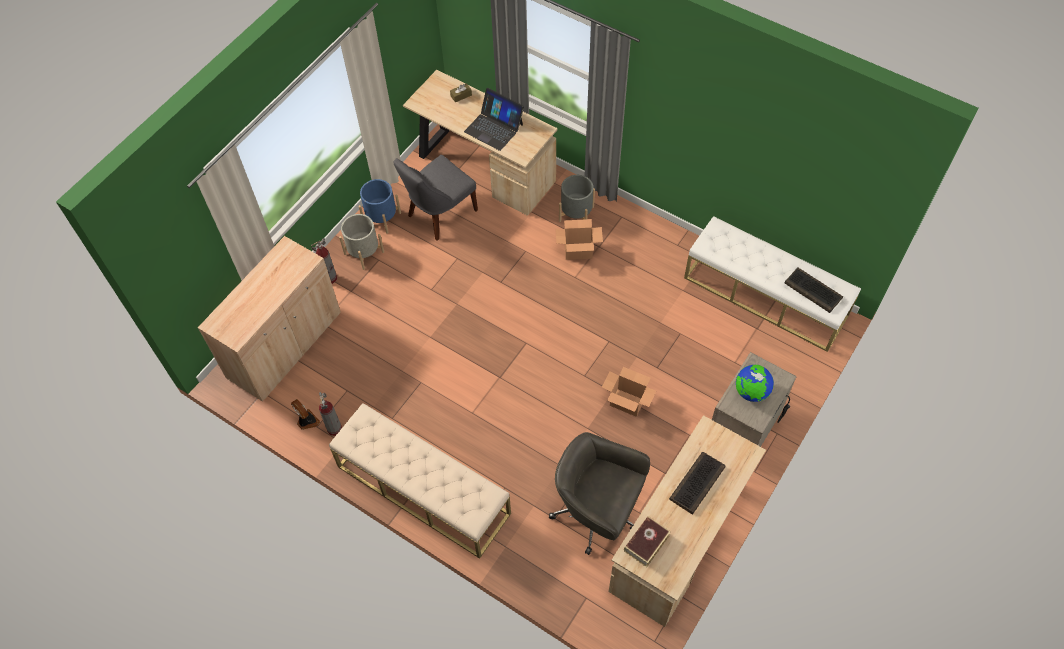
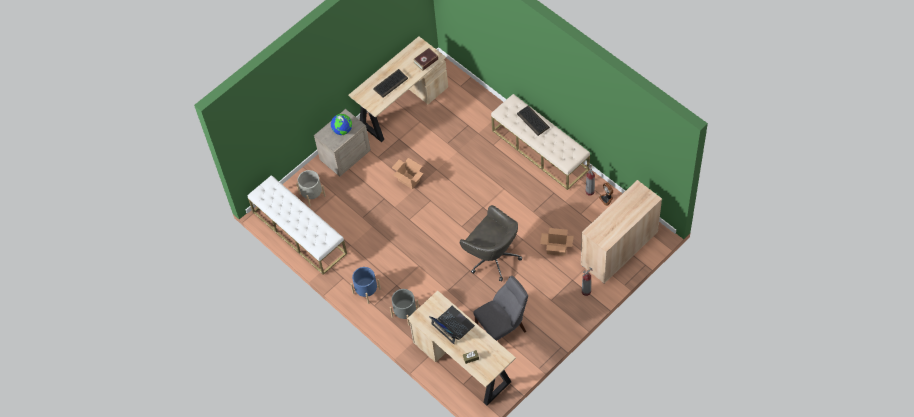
camera: 165 degrees left, 0 degrees up
grey planter [339,214,384,270] -> grey planter moved to [296,170,326,207]
blue planter [359,179,401,234] -> blue planter moved to [351,267,381,304]
grey office chair [549,432,650,555] -> grey office chair moved to [460,205,522,282]
cardboard box [555,219,603,260] -> cardboard box moved to [540,228,574,256]
keyboard [785,268,843,313] -> keyboard moved to [517,106,550,136]

